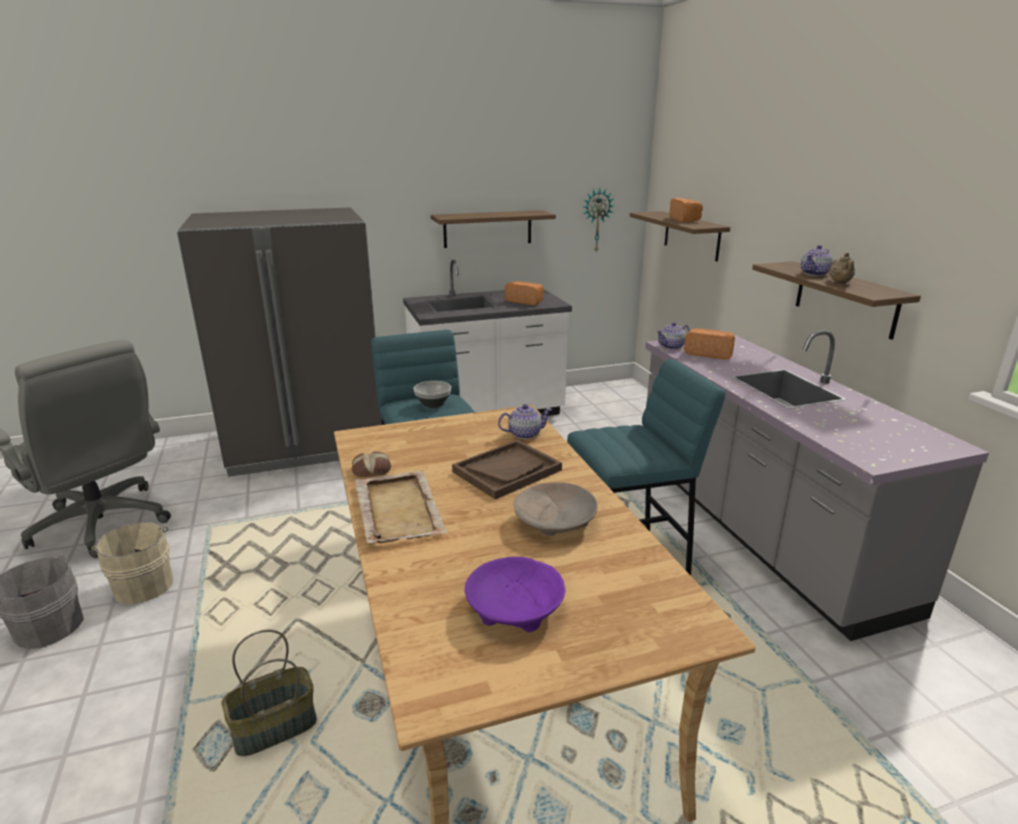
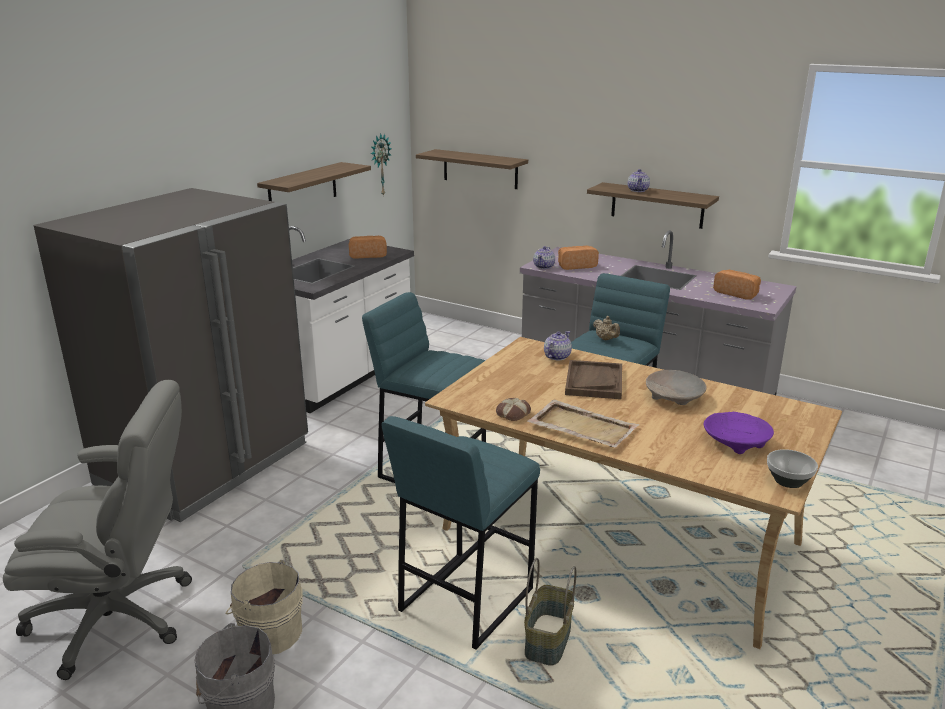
camera: 40 degrees left, 0 degrees up
bowl [414,381,451,408] -> bowl moved to [767,449,818,488]
bread [670,198,703,222] -> bread moved to [713,270,761,300]
beige teapot [829,253,855,283] -> beige teapot moved to [593,316,620,340]
none -> turquoise stool [381,416,540,650]

